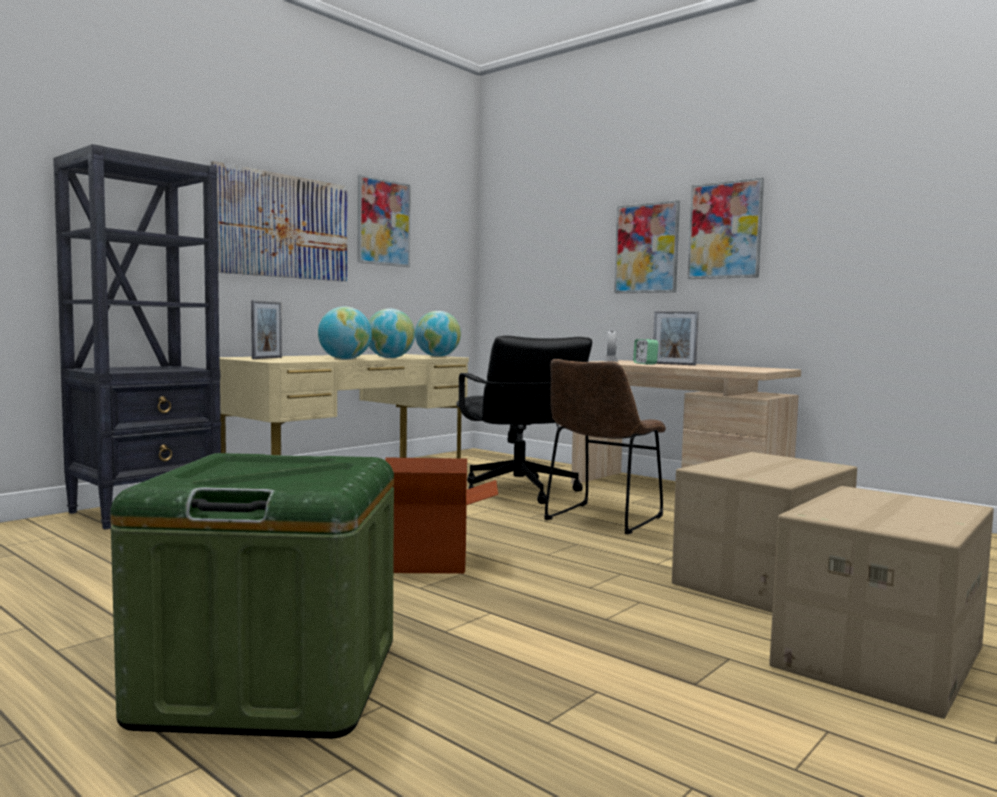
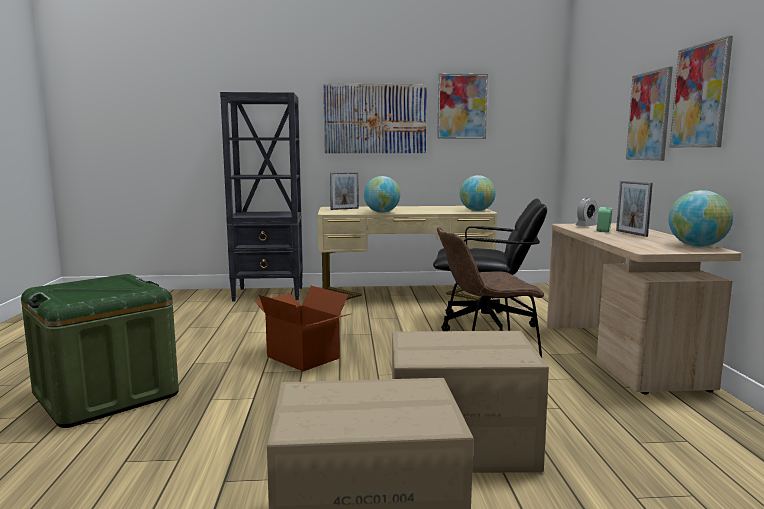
camera: 45 degrees right, 5 degrees up
globe [369,308,415,358] -> globe moved to [668,190,733,247]
black office chair [456,336,592,504] -> black office chair turned 105 degrees counterclockwise [433,199,547,331]

